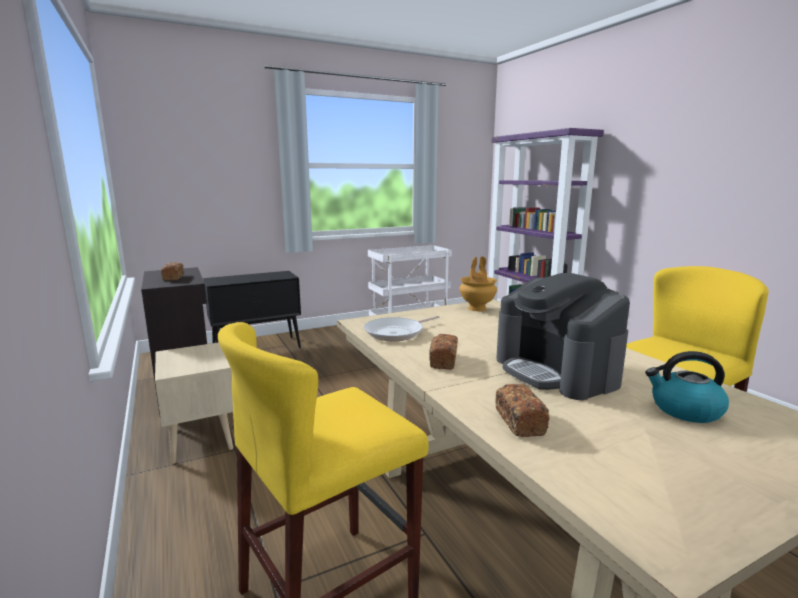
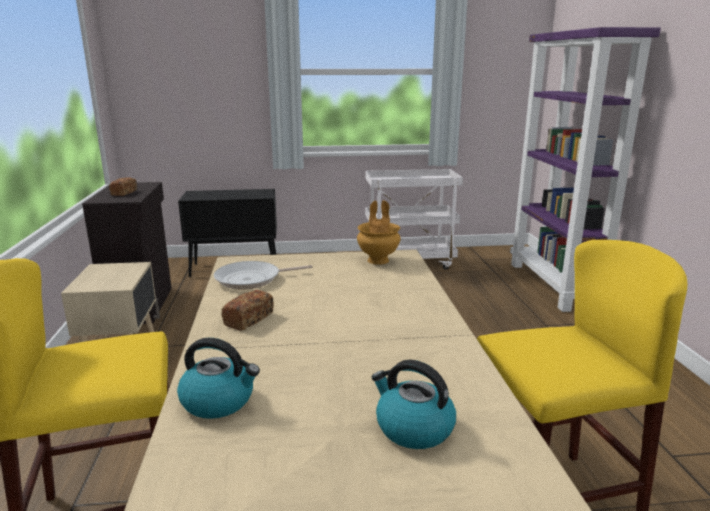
camera: 20 degrees right, 5 degrees up
bread [495,384,550,437] -> kettle [177,338,260,419]
coffee machine [496,273,630,400] -> none

